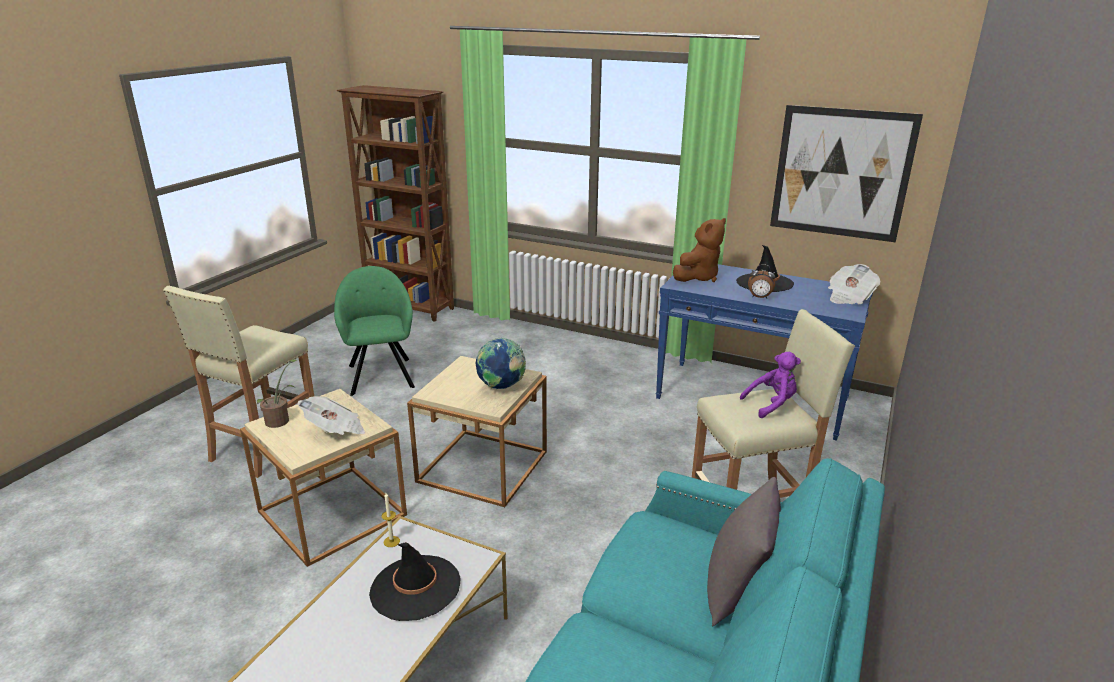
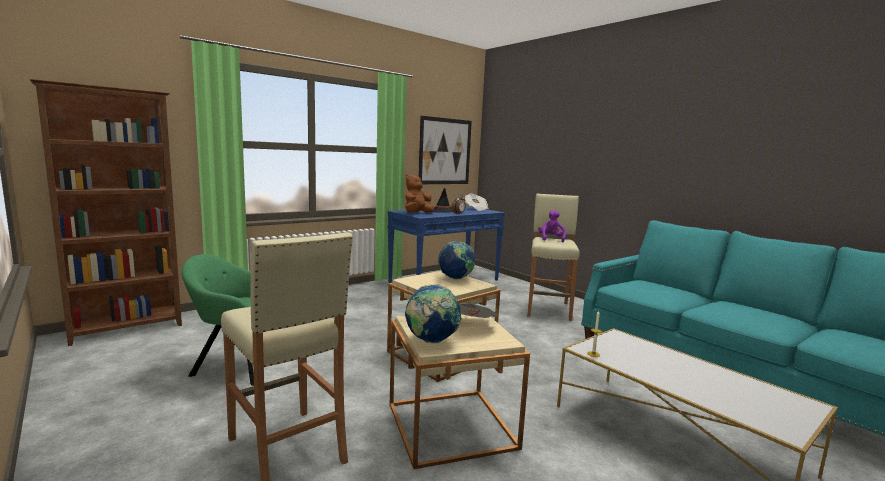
camera: 65 degrees left, 15 degrees down
potted plant [257,359,297,428] -> globe [405,284,462,343]
black hat [369,542,461,621] -> none
brown plush toy [673,218,726,282] -> brown plush toy turned 120 degrees counterclockwise [405,174,434,213]
grey pillow [707,477,781,626] -> none

